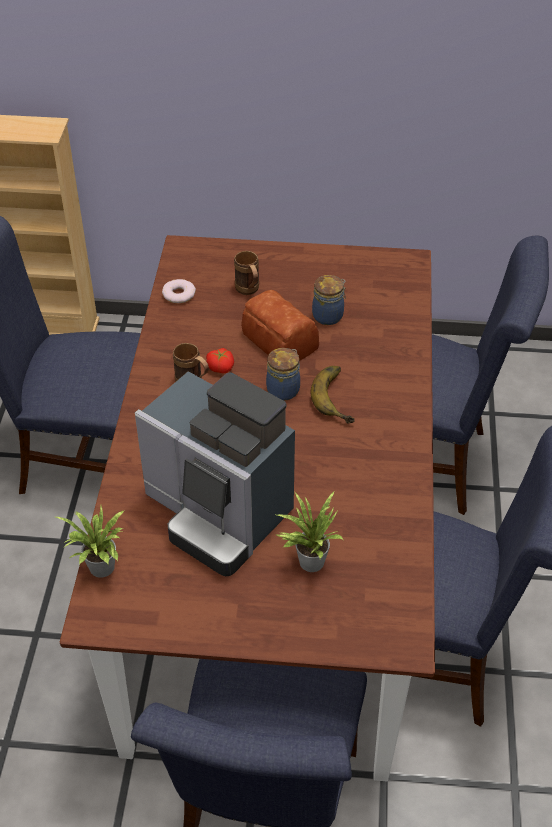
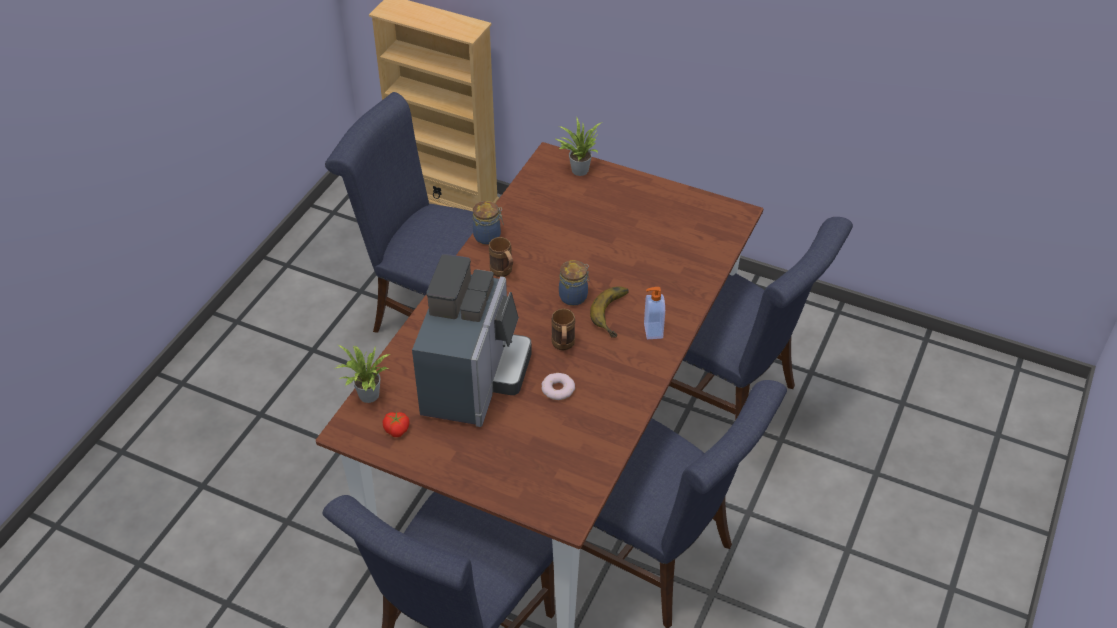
camera: 20 degrees right, 0 degrees up
coffee machine [135,371,295,576] -> coffee machine turned 135 degrees counterclockwise [412,254,532,427]
donut [162,279,196,303] -> donut moved to [541,373,575,400]
tomato [206,348,234,374] -> tomato moved to [382,412,409,437]
brown mug [234,251,259,295] -> brown mug moved to [551,309,575,350]
bread [241,290,319,361] -> none
potted plant [277,491,343,572] -> potted plant moved to [554,117,602,176]
jar [312,275,346,325] -> jar moved to [473,201,504,245]
none -> soap dispenser [644,287,665,339]

